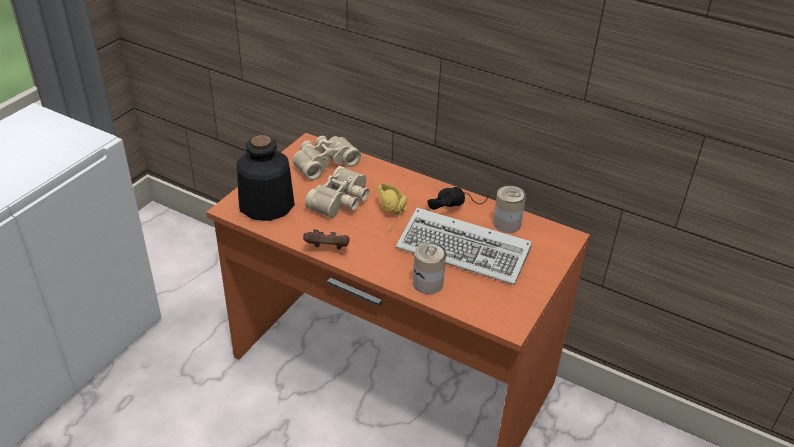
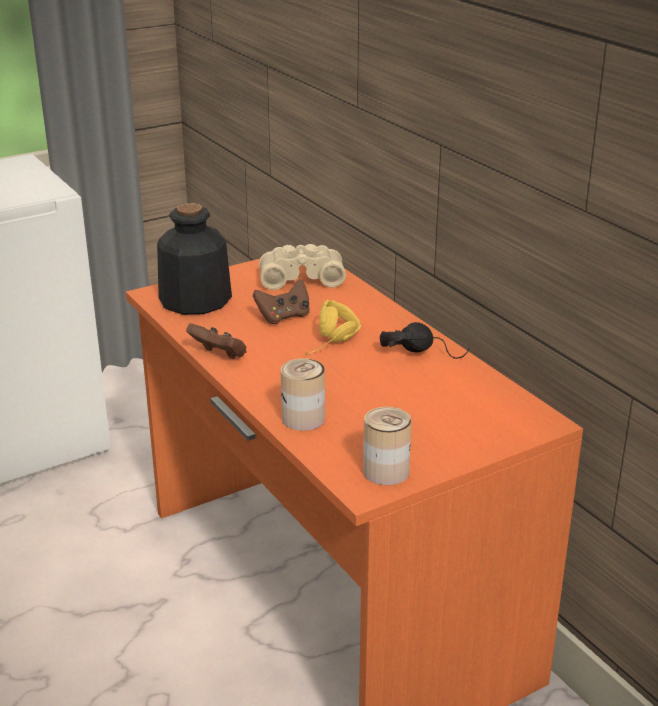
camera: 30 degrees right, 10 degrees down
beige binoculars [305,166,369,218] -> brown game controller [253,279,310,324]
keyboard [396,208,532,285] -> none
can [493,186,526,233] -> can moved to [363,407,412,485]

